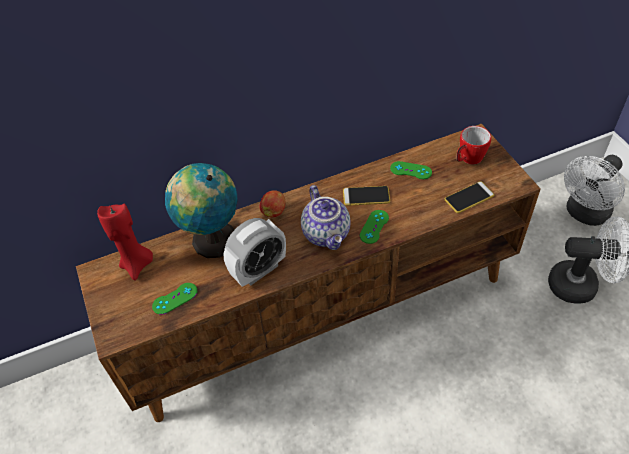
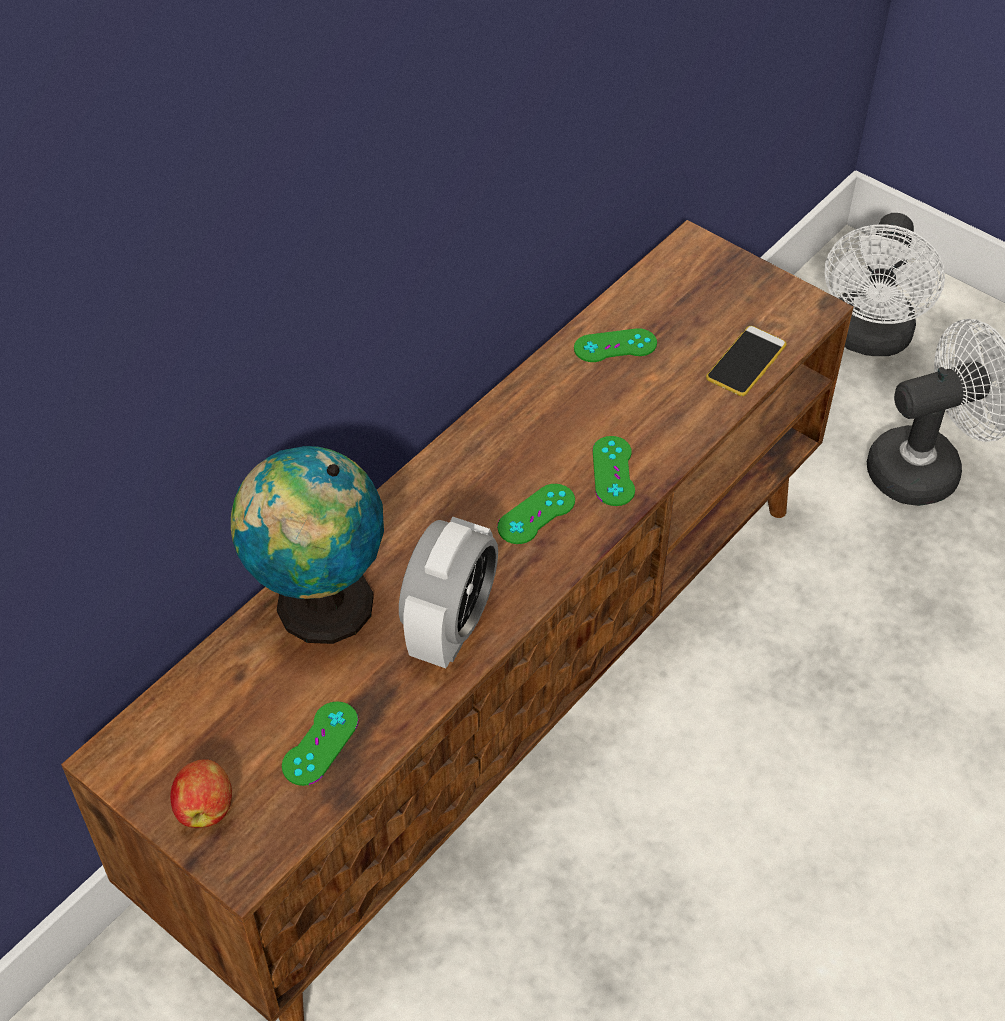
camera: 30 degrees left, 0 degrees up
red candle [97,204,153,281] -> none
apple [260,191,286,218] -> apple moved to [170,759,232,828]
teapot [301,185,351,250] -> green game controller [497,484,575,544]
phone [343,186,390,206] -> none
mug [457,126,491,165] -> none

